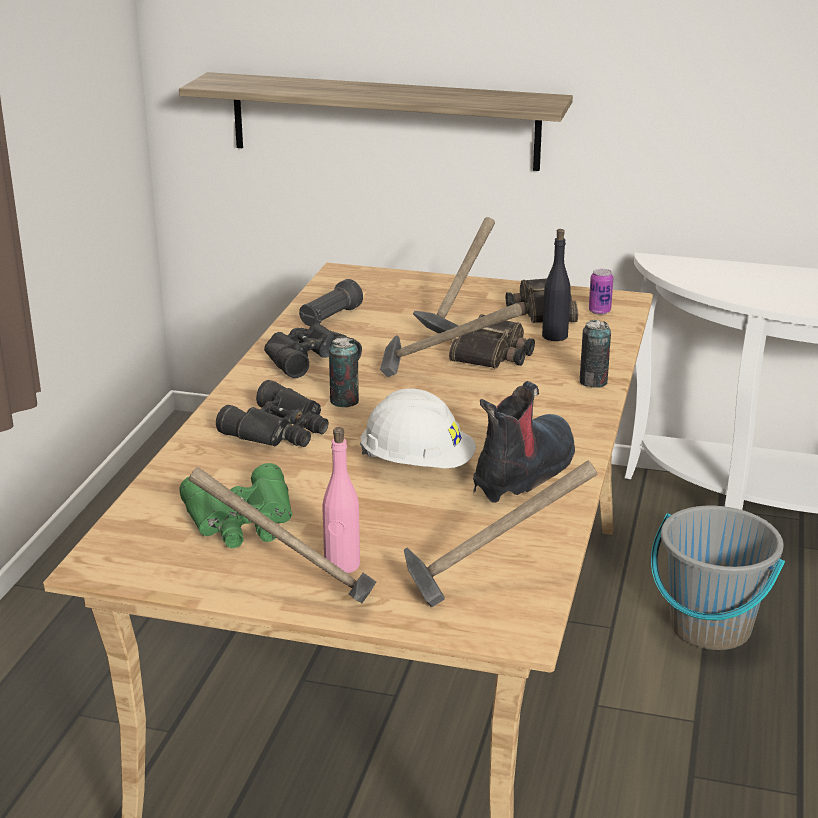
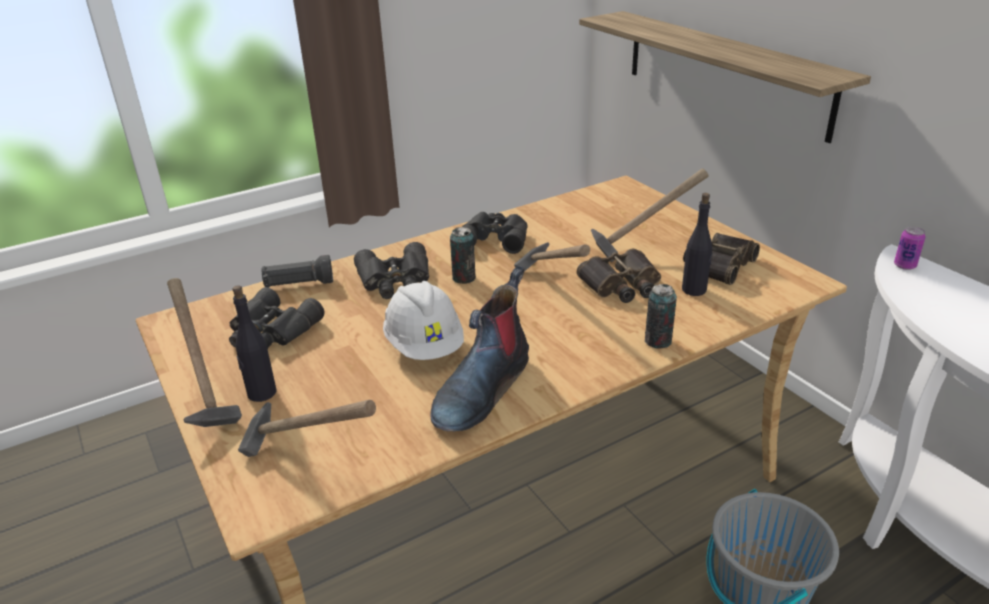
camera: 45 degrees right, 5 degrees up
green binoculars [179,463,293,548] -> black binoculars [229,287,324,349]
black flashlight [299,279,363,326] -> black flashlight moved to [262,255,333,287]
pink bottle [322,427,360,574] -> black bottle [232,285,277,402]
boot [473,381,575,503] -> boot turned 135 degrees clockwise [430,265,529,432]
can [589,269,613,315] -> can moved to [894,226,925,270]

